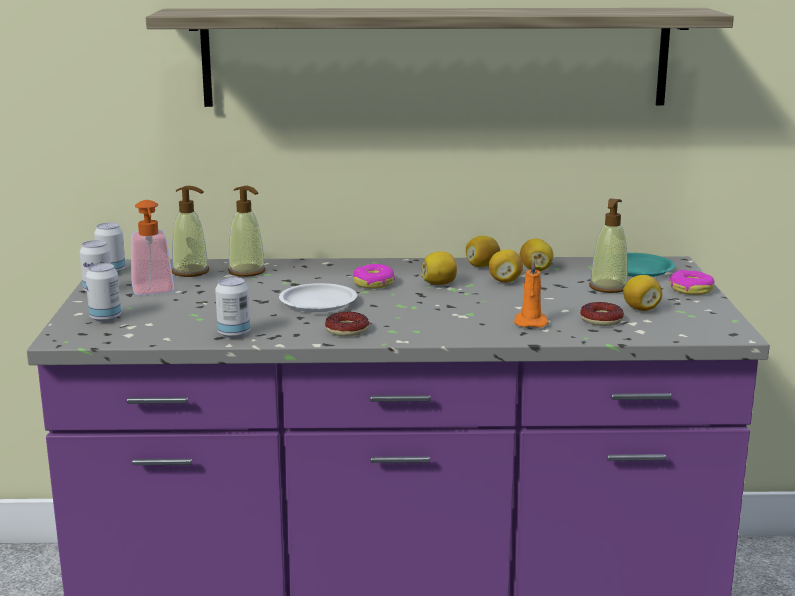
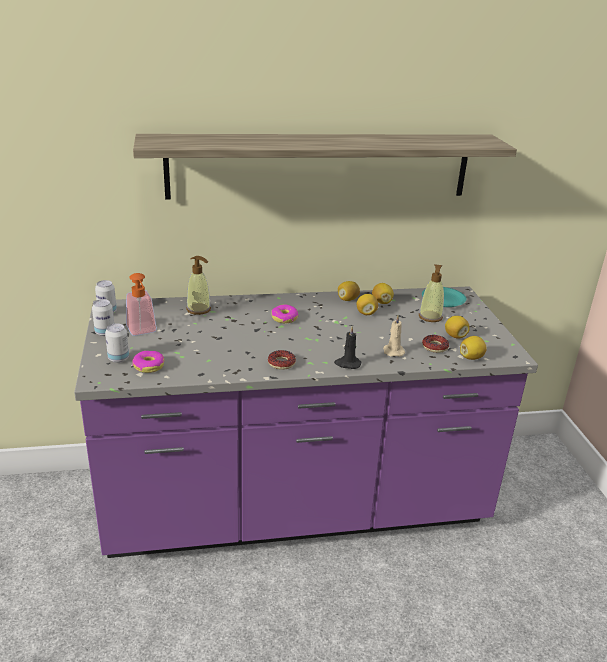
camera: 10 degrees left, 10 degrees up
soap dispenser [172,186,209,277] -> none
can [215,277,250,338] -> none
white plate [279,283,357,312] -> none
lemon [421,251,457,285] -> lemon moved to [460,336,487,360]
orange candle [514,258,549,328] -> beige candle [383,315,405,356]
donut [669,270,715,295] -> donut moved to [132,351,164,373]
none -> black candle [334,326,361,369]

